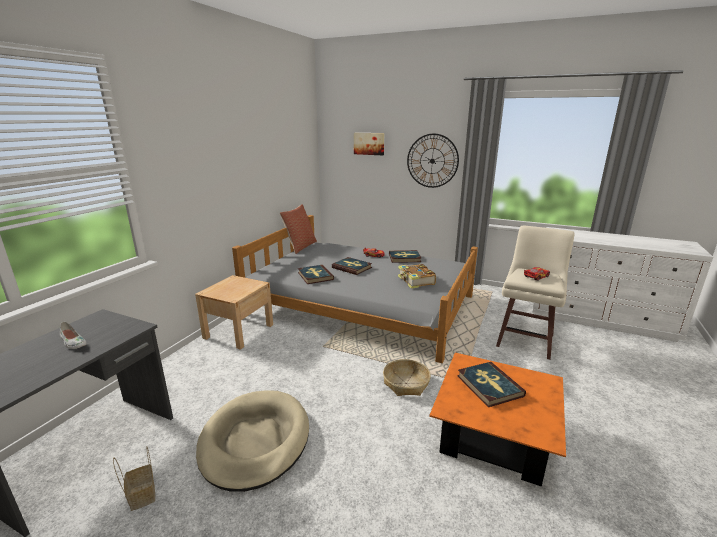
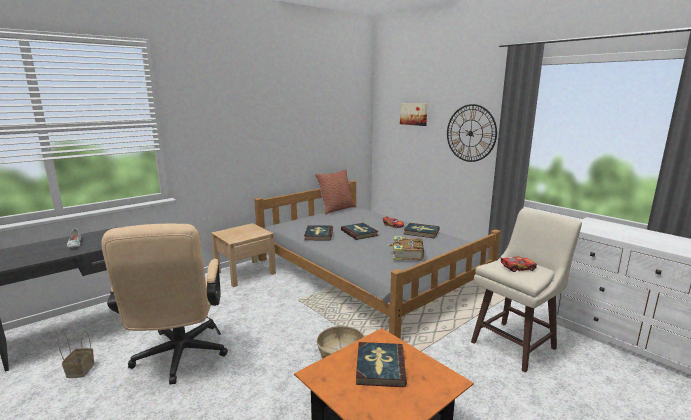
camera: 25 degrees right, 5 degrees down
beige dog bed [196,390,309,492] -> beige office chair [101,223,228,384]

